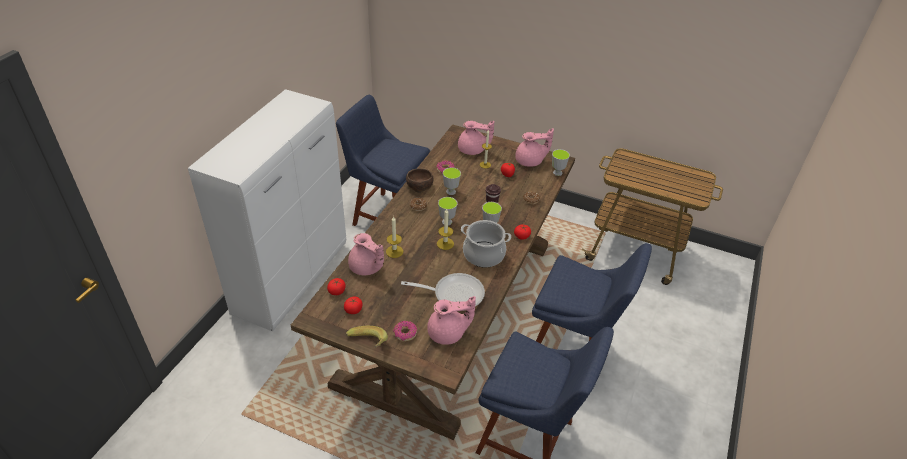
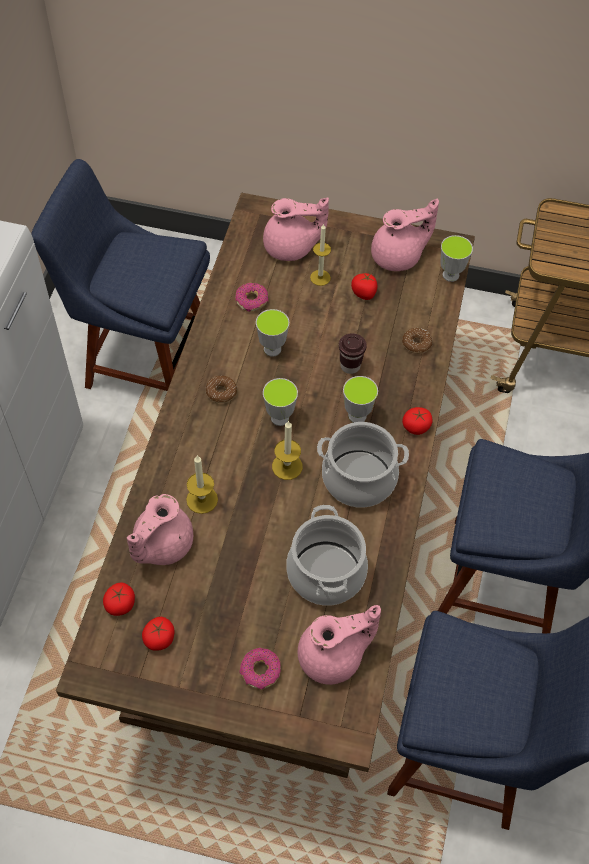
camera: 10 degrees left, 15 degrees up
banana [346,326,388,348] -> none
pink teapot [348,233,384,275] -> pink teapot turned 90 degrees clockwise [127,494,193,565]
frying pan [401,273,485,311] -> cooking pot [286,505,368,606]
brown bowl [406,168,434,193] -> none

